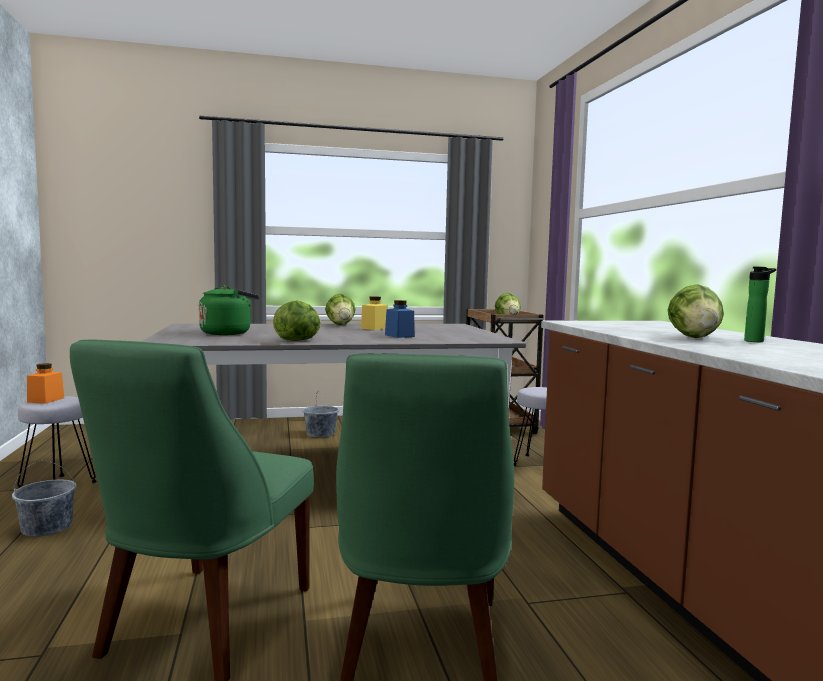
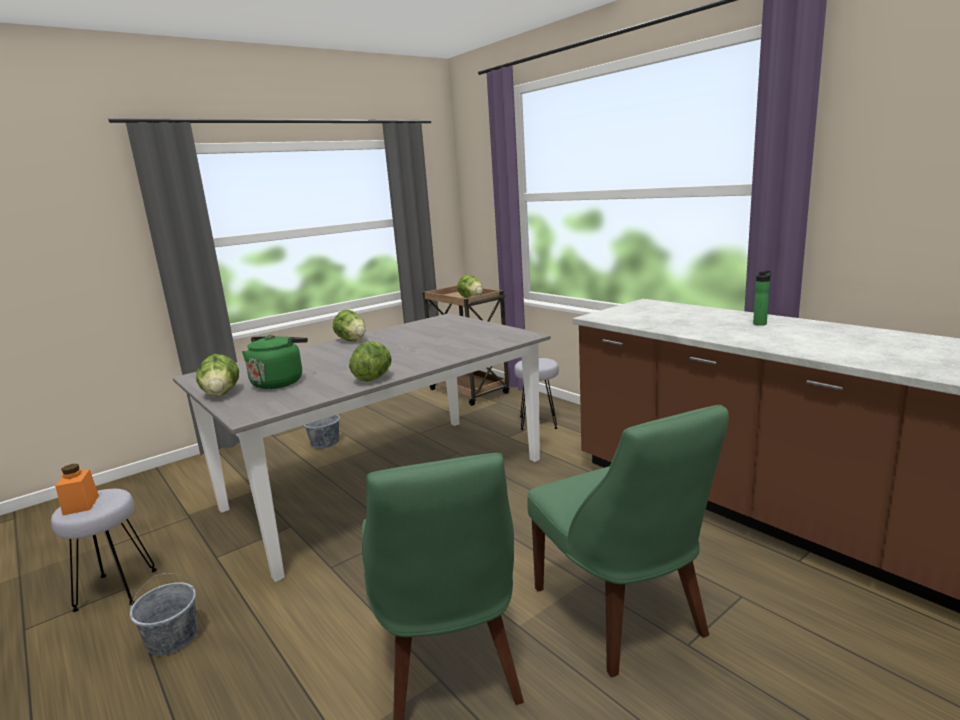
camera: 25 degrees left, 10 degrees up
yellow jar [361,296,388,330] -> none
blue jar [385,300,415,338] -> none
lettuce [668,284,724,338] -> lettuce moved to [196,354,239,396]

